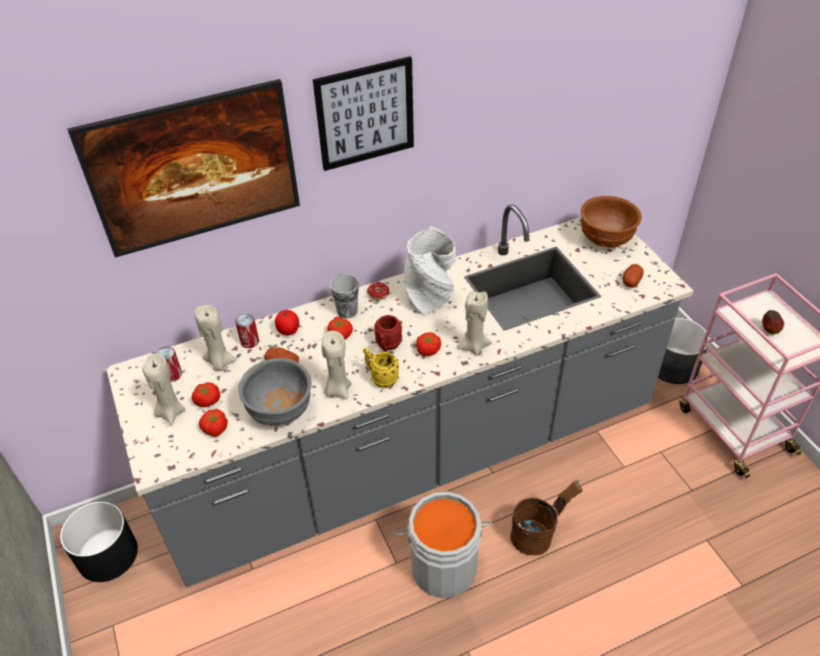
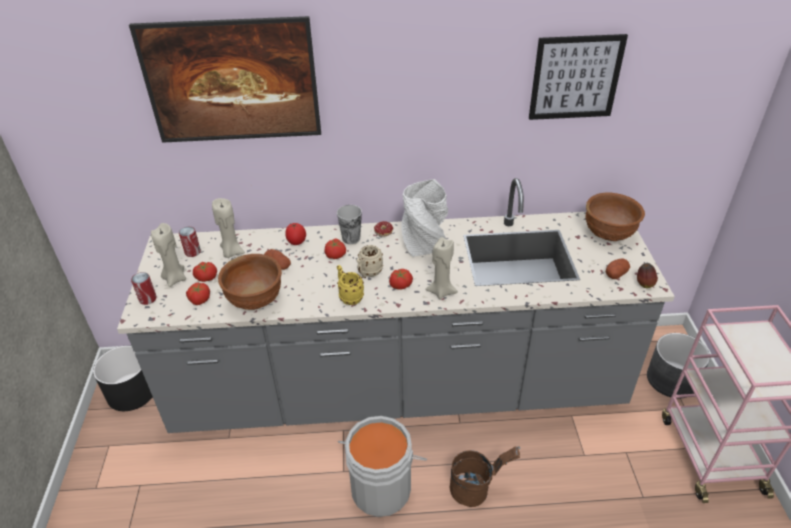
camera: 20 degrees right, 5 degrees down
can [236,314,259,348] -> can moved to [131,272,156,305]
grey bowl [238,358,312,426] -> brown bowl [218,254,282,310]
picture [313,56,414,171] -> picture moved to [529,34,628,120]
beige candle [322,331,352,399] -> none
red mug [374,315,402,352] -> beige mug [356,245,383,278]
apple [762,310,784,334] -> apple moved to [637,263,658,288]

